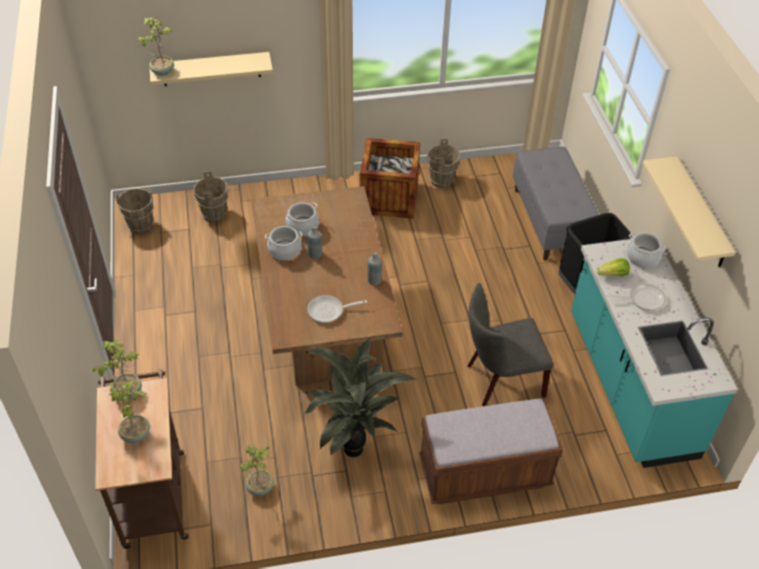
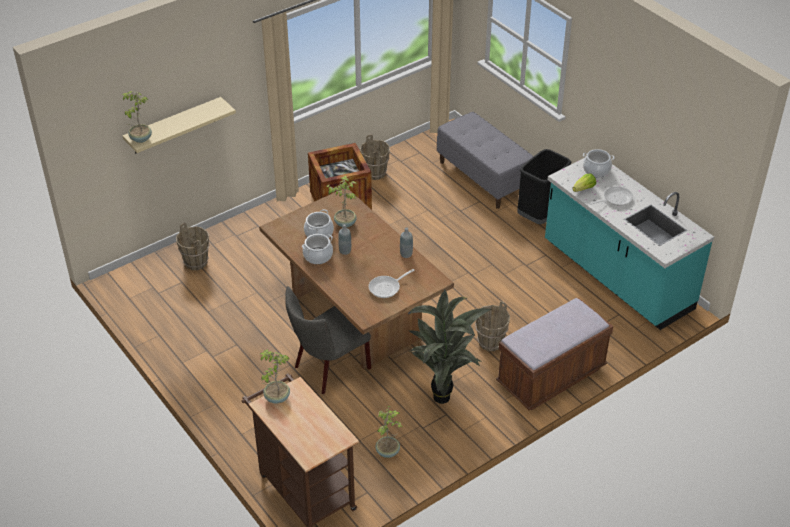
camera: 25 degrees left, 5 degrees down
potted plant [109,380,150,443] -> potted plant moved to [326,176,357,228]
brown bucket [116,188,154,234] -> brown bucket moved to [475,301,510,351]
grey chair [467,283,554,406] -> grey chair moved to [285,286,371,394]
beige shelf [642,156,736,268] -> none

